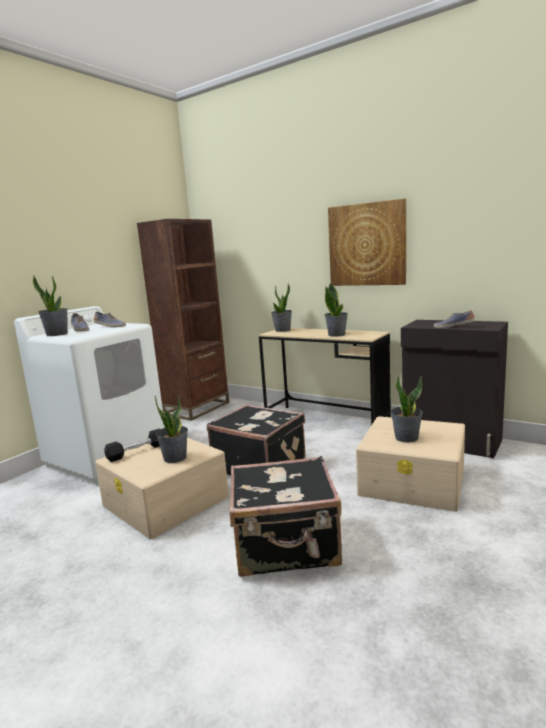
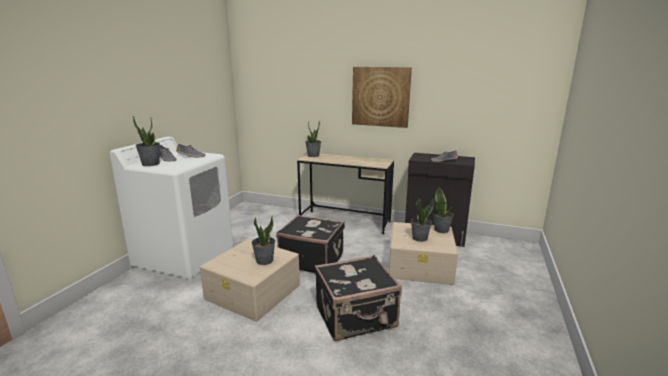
camera: 15 degrees left, 5 degrees up
black dumbbell [105,429,160,462] -> none
brown bookcase [137,219,229,421] -> none
potted plant [324,283,348,337] -> potted plant moved to [433,187,454,233]

